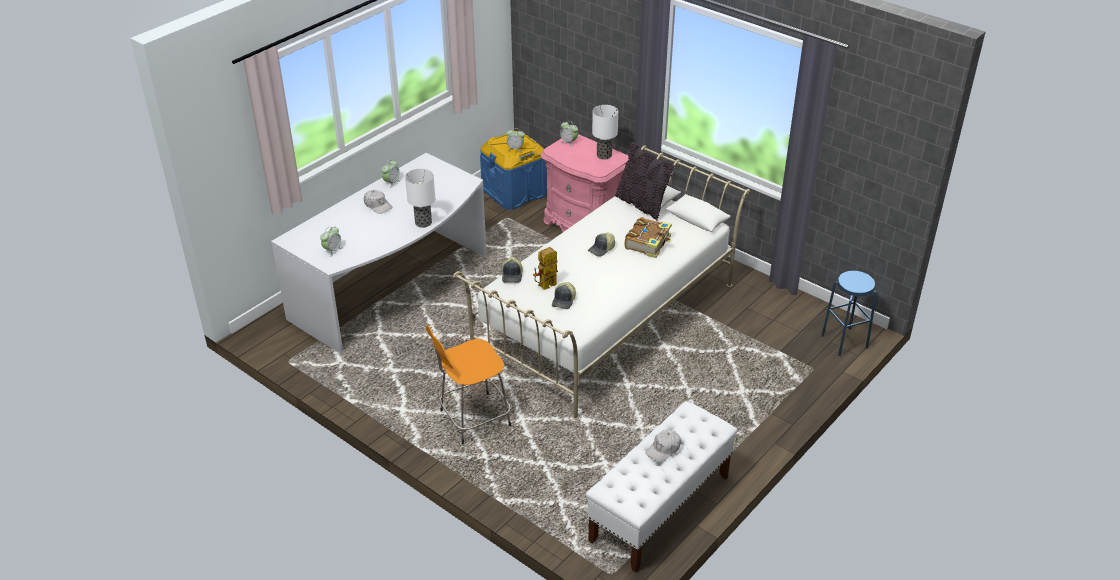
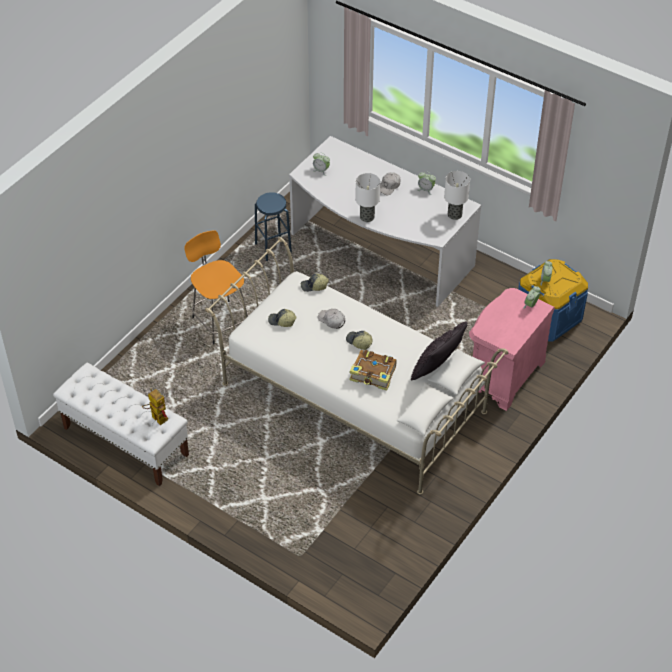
camera: 85 degrees right, 10 degrees up
toy robot [533,247,558,290] -> toy robot moved to [142,388,168,425]
table lamp [592,105,618,159] -> table lamp moved to [444,171,470,220]
white cap [646,430,681,463] -> white cap moved to [317,309,345,329]
blue stool [821,271,877,356] -> blue stool moved to [255,192,292,261]

